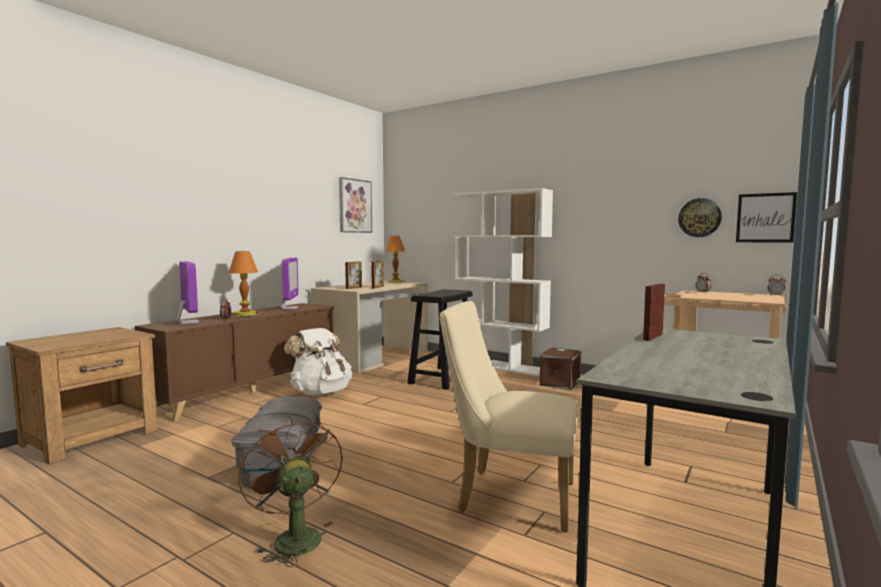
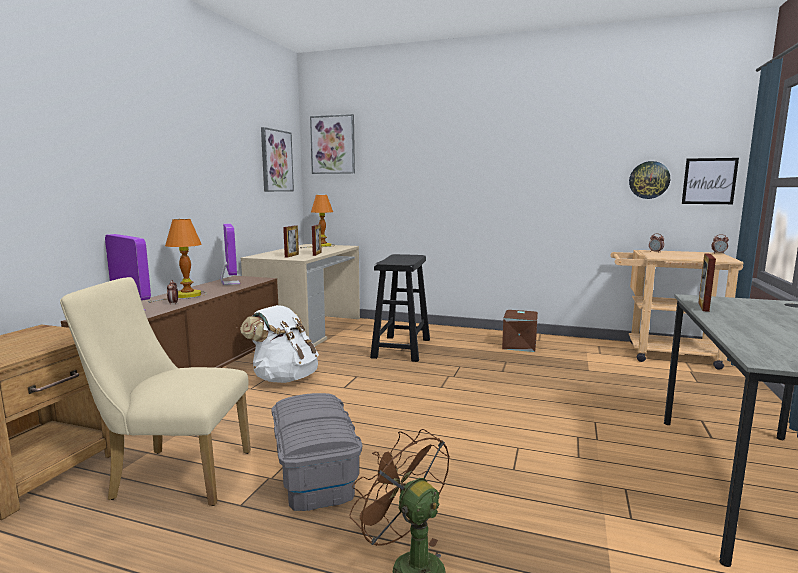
camera: 15 degrees left, 5 degrees up
beige chair [440,301,578,532] -> beige chair moved to [60,277,251,506]
white bookcase [454,188,553,376] -> none
none -> picture [310,114,355,174]

